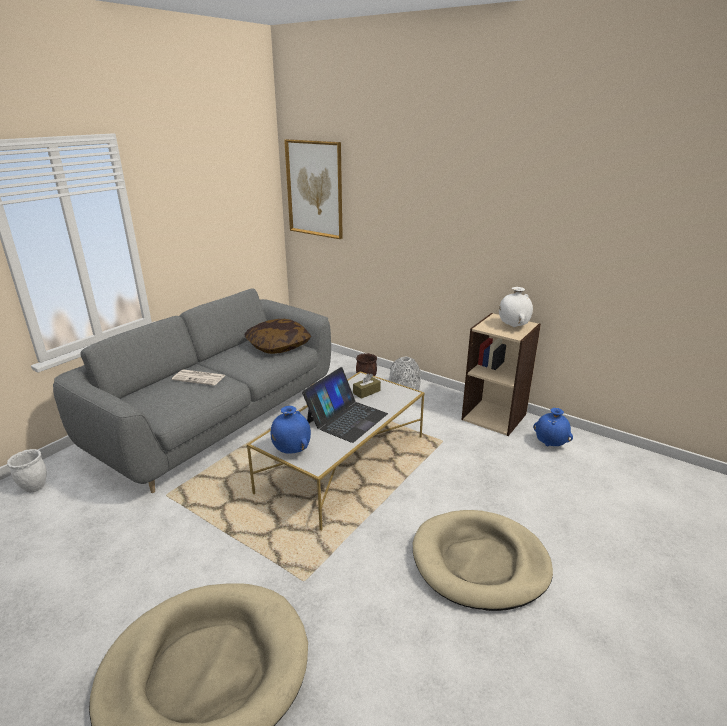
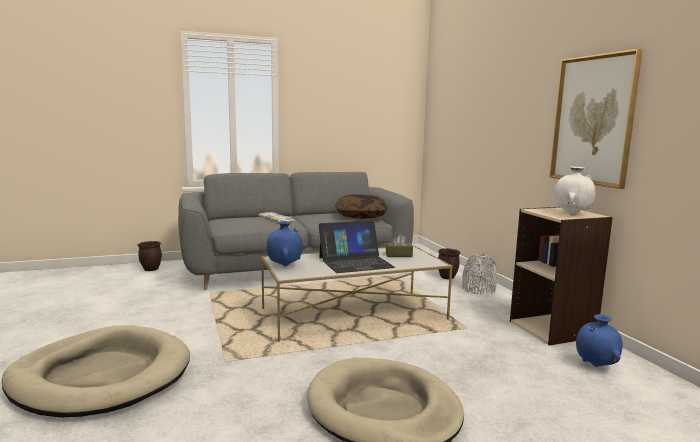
camera: 35 degrees right, 15 degrees down
white planter [7,449,47,493] -> brown planter [138,241,162,271]
picture [284,139,343,239] -> picture moved to [550,49,643,189]

